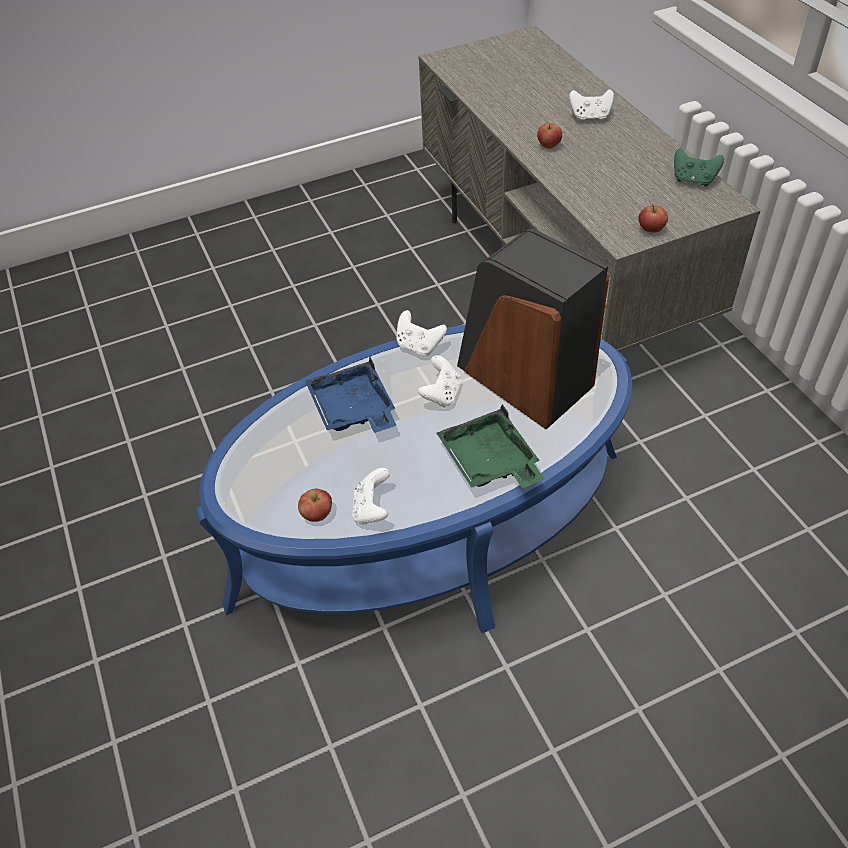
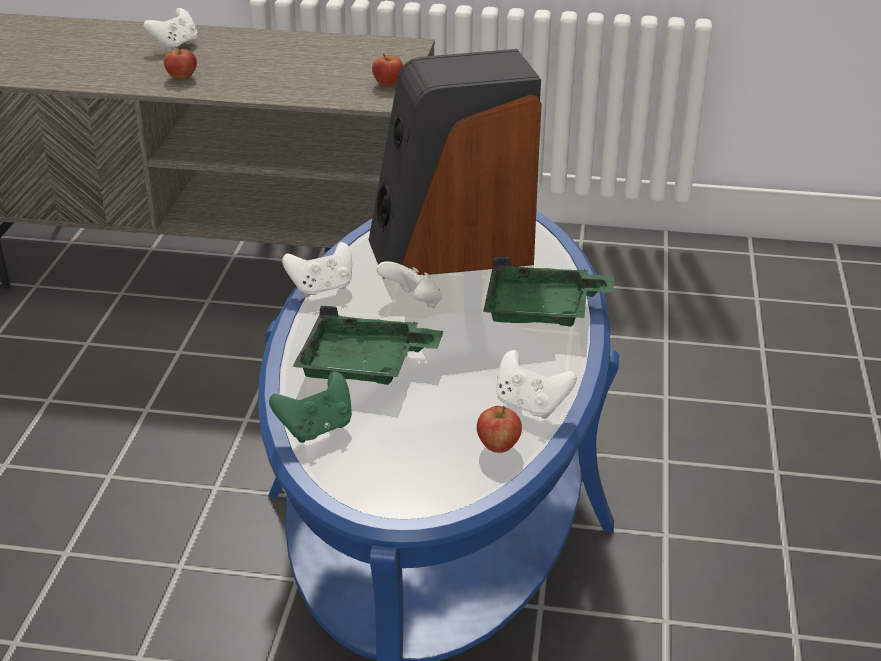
camera: 60 degrees left, 15 degrees down
blue tray [305,357,396,433] -> green tray [293,306,443,385]
green game controller [674,148,724,186] -> green game controller moved to [269,372,352,443]

